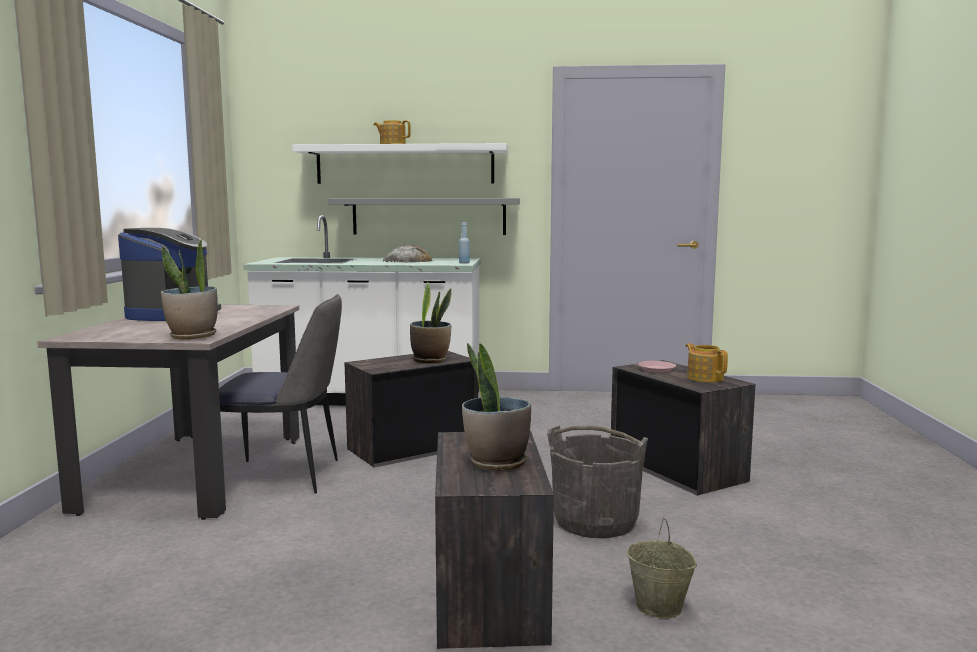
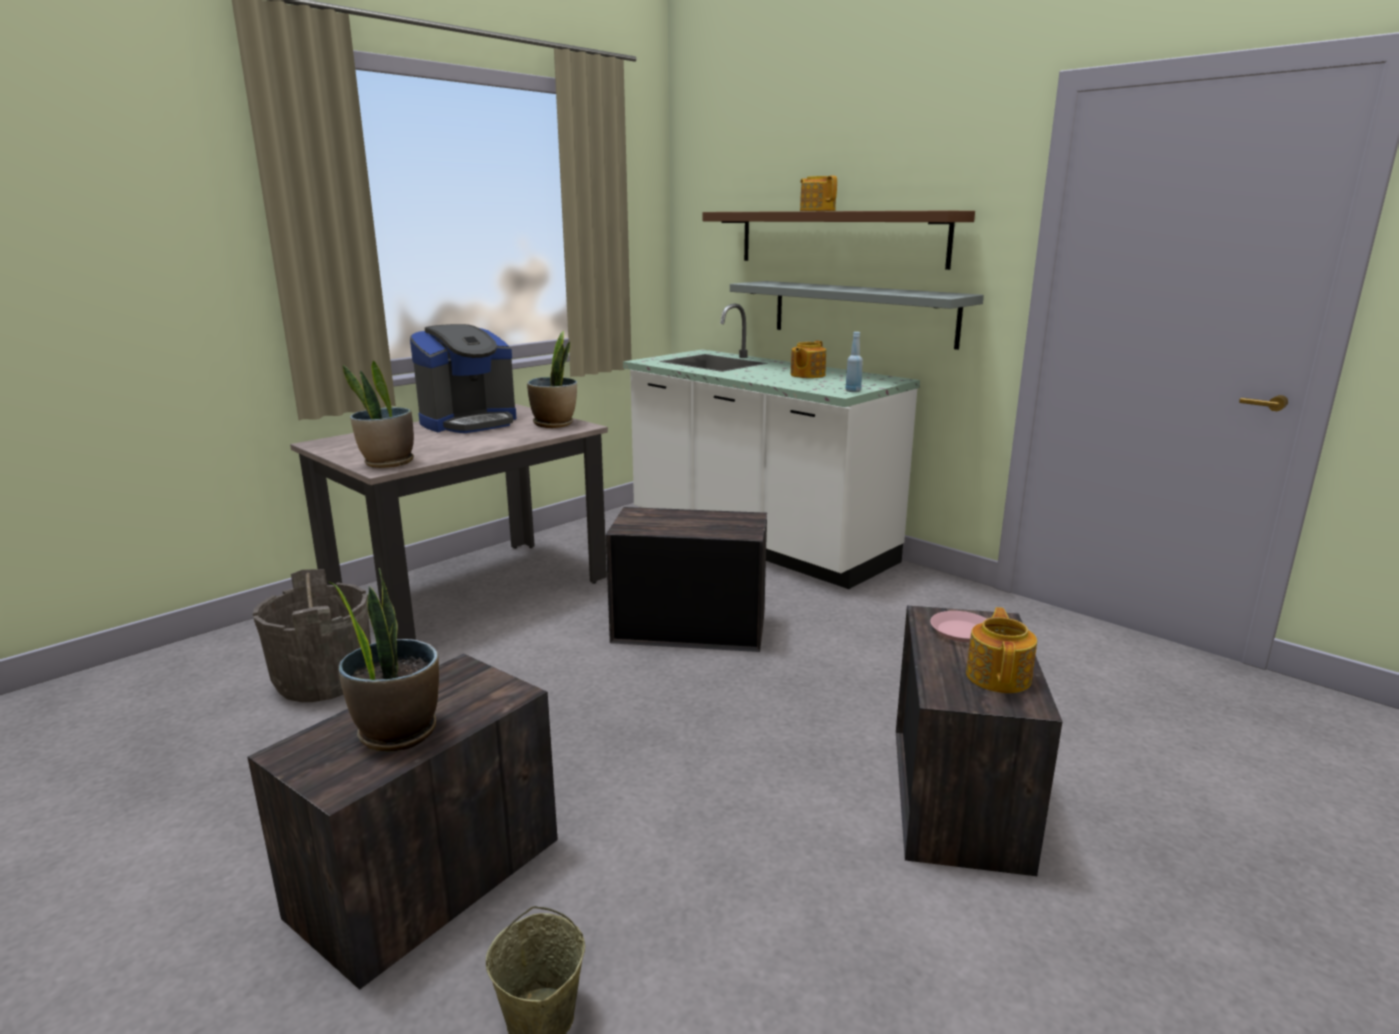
camera: 40 degrees right, 10 degrees up
chair [219,294,342,494] -> none
white shelf [292,143,508,184] -> brown shelf [703,211,975,270]
bread [382,245,433,263] -> teapot [791,341,826,378]
potted plant [410,282,452,363] -> potted plant moved to [527,331,577,428]
grey bucket [547,426,648,538] -> grey bucket moved to [253,569,371,702]

